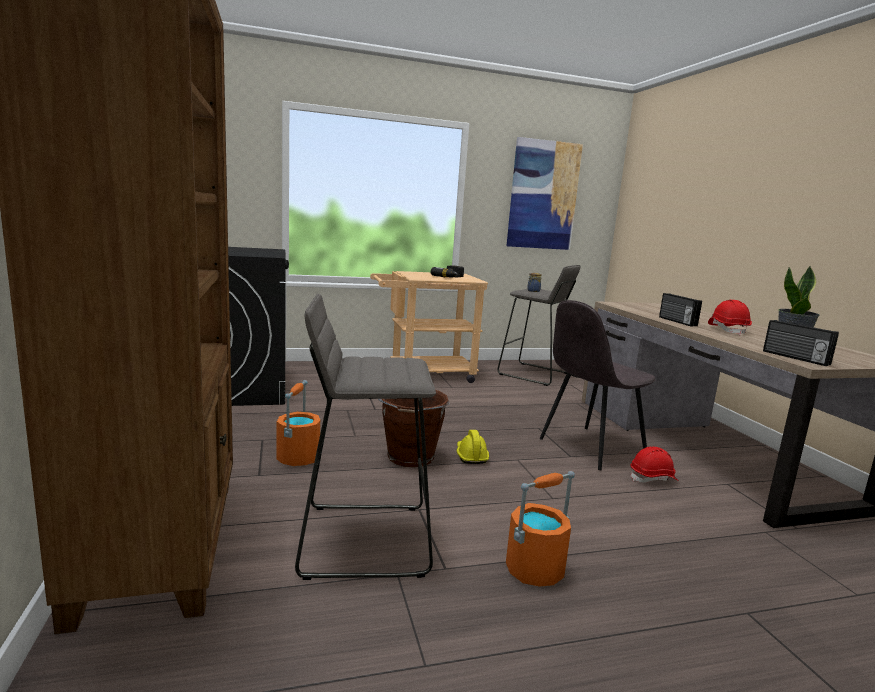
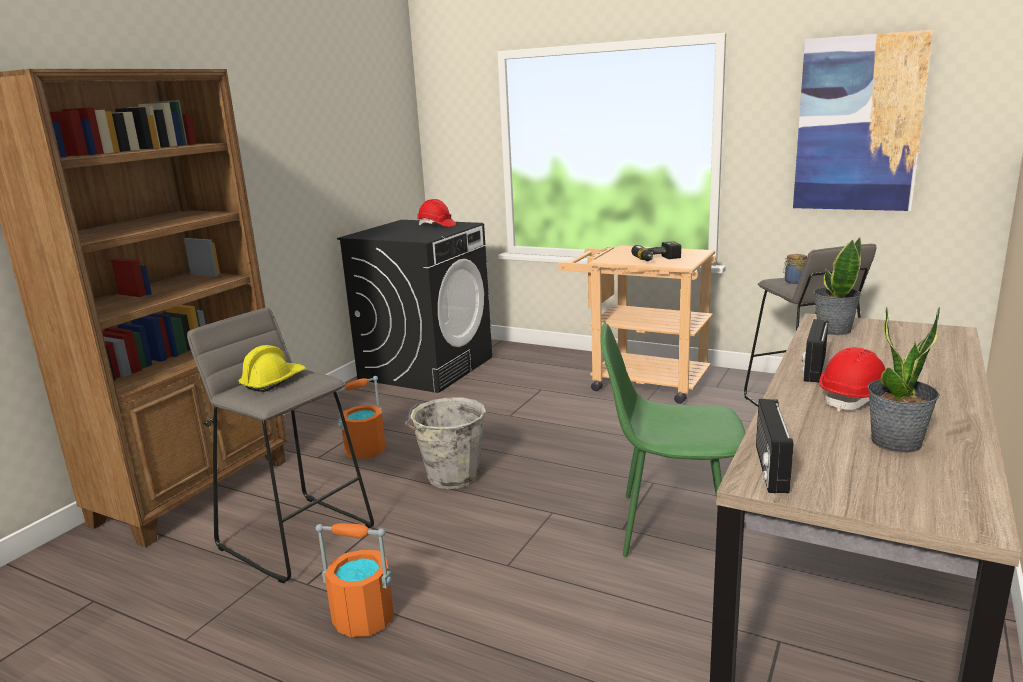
camera: 45 degrees right, 5 degrees up
brown bucket [378,390,450,467] -> grey bucket [405,397,486,489]
yellow hard hat [457,430,489,464] -> yellow hard hat moved to [239,345,306,392]
grey chair [540,300,655,470] -> green chair [600,322,745,557]
red hard hat [630,446,679,483] -> red hard hat moved to [417,199,456,227]
none -> potted plant [814,237,862,335]

